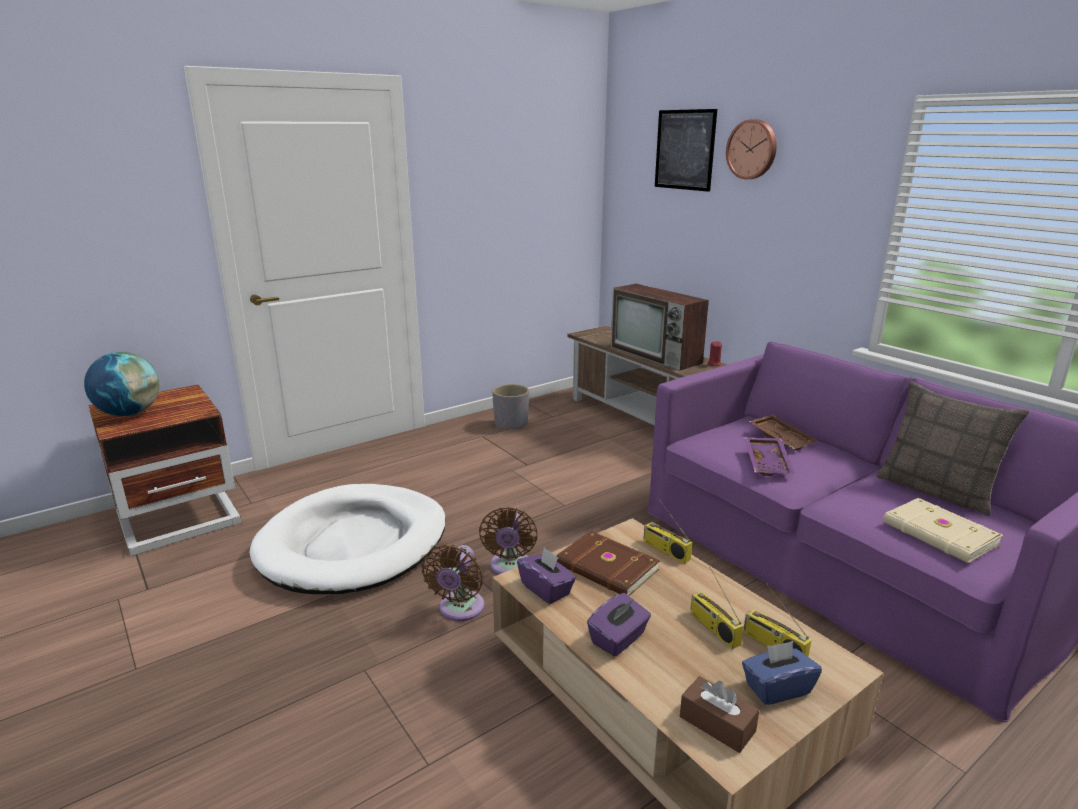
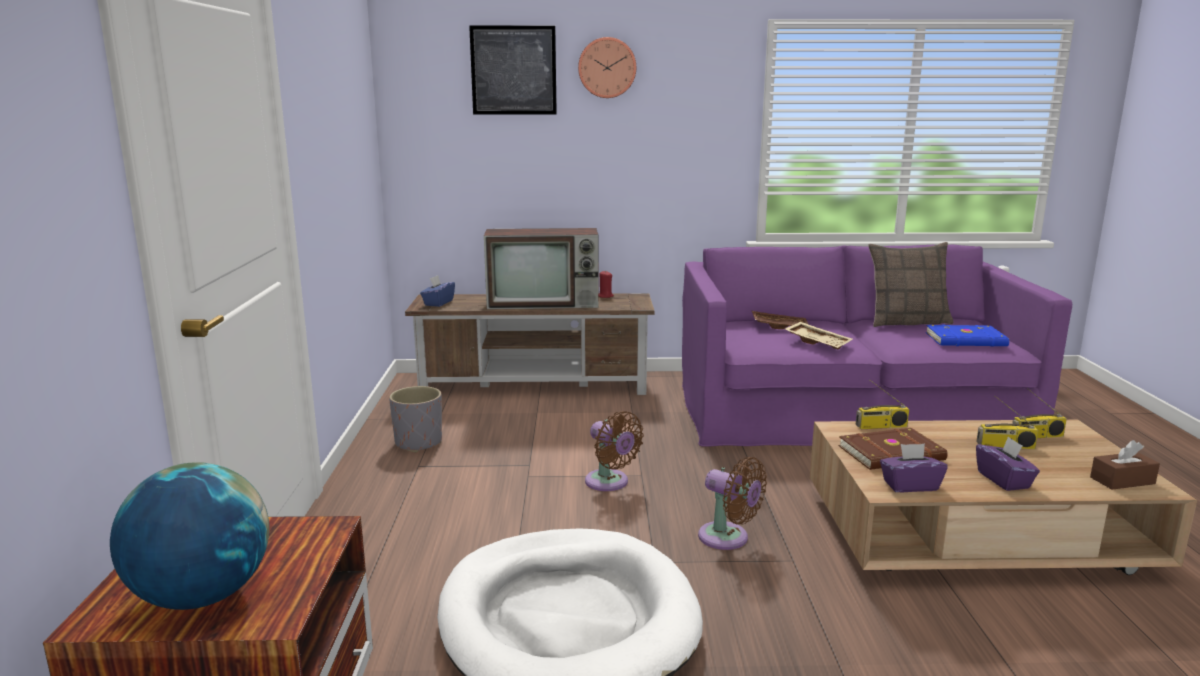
camera: 55 degrees left, 5 degrees down
brown fan [422,545,484,621] -> brown fan moved to [585,411,644,491]
blue tissue box [742,641,822,705] -> blue tissue box moved to [420,275,455,307]
purple tray [744,437,795,476] -> beige tray [785,322,852,350]
beige book [883,498,1003,563] -> blue book [926,325,1009,347]

